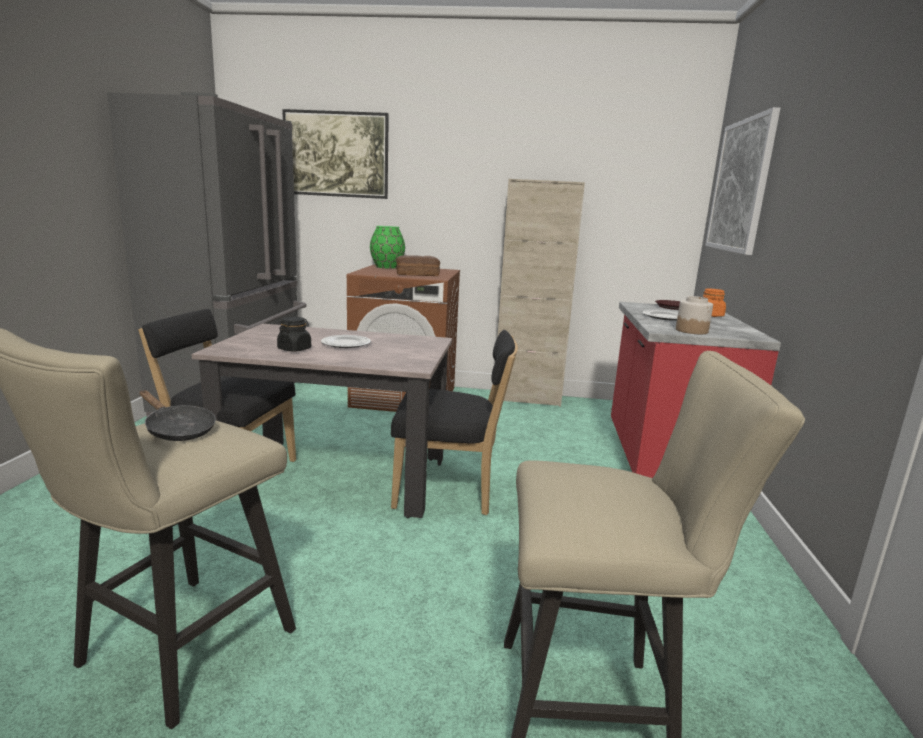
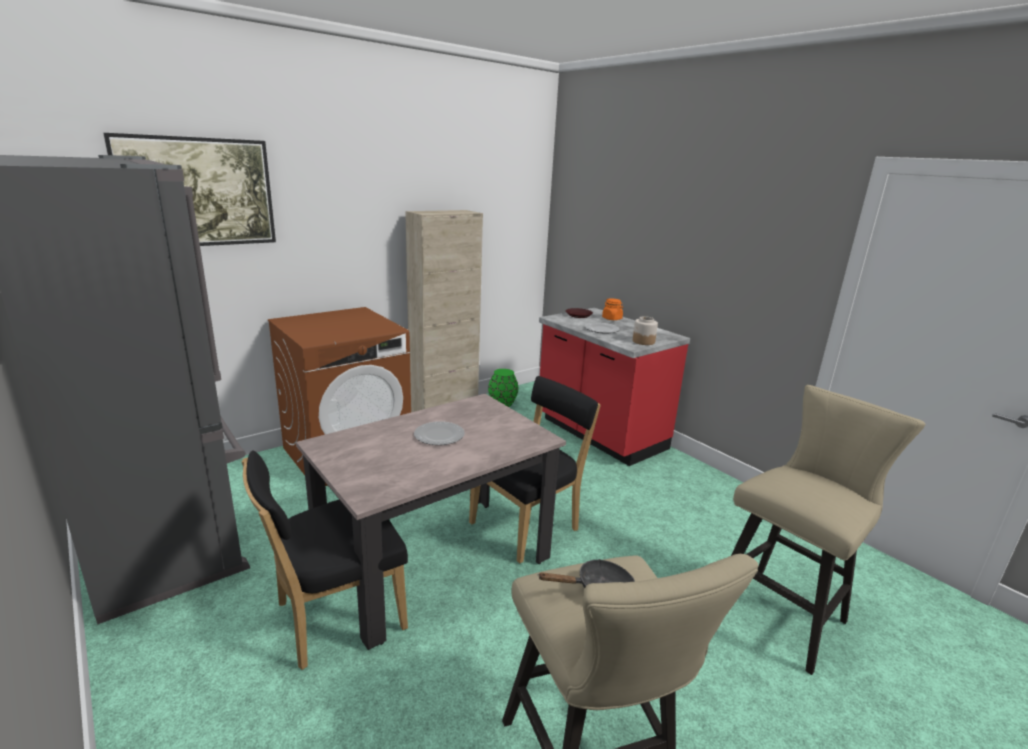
camera: 45 degrees left, 5 degrees up
black jar [277,317,311,352] -> none
green vase [370,226,405,269] -> green vase moved to [488,369,518,407]
bread [396,255,440,276] -> none
picture [705,107,780,255] -> none

